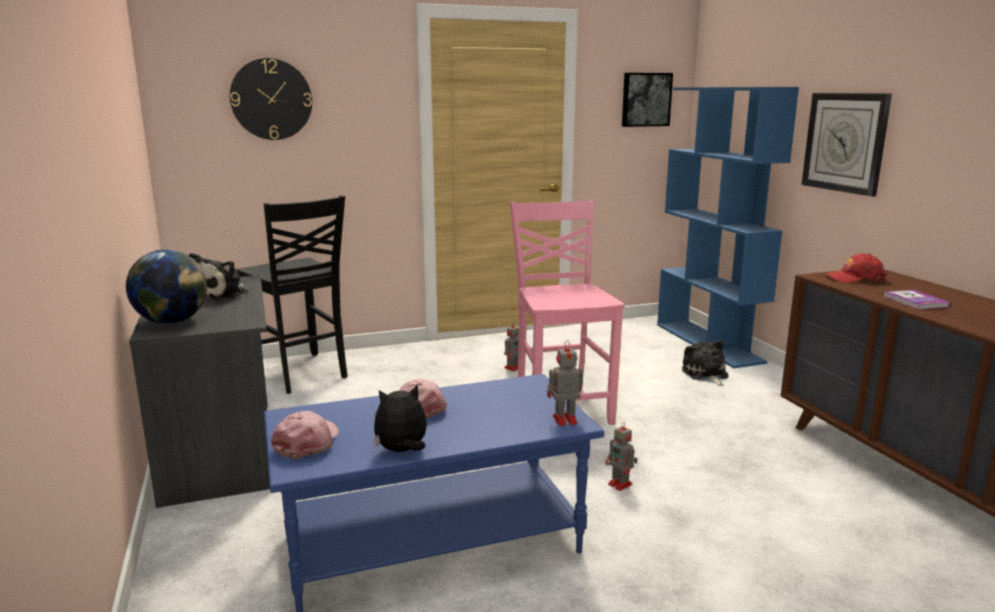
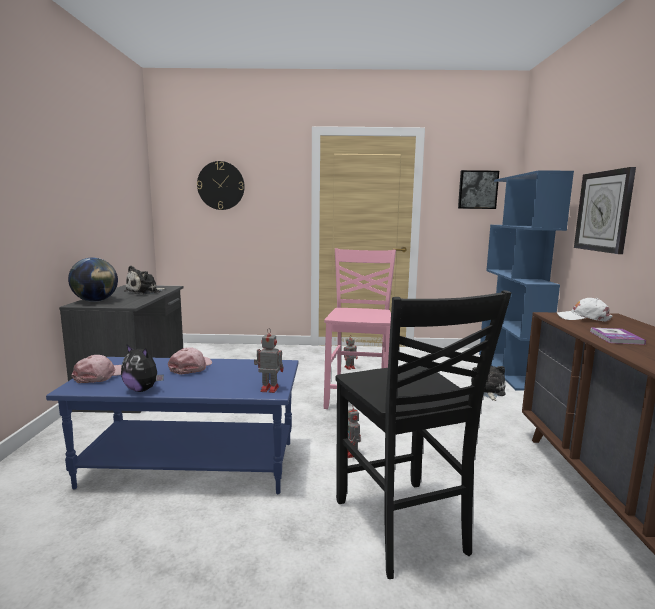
camera: 20 degrees right, 5 degrees down
black chair [237,195,348,394] -> black chair moved to [336,290,511,579]
plush toy [374,384,427,452] -> plush toy turned 150 degrees counterclockwise [121,345,164,392]
red cap [825,253,888,283] -> white cap [557,298,612,322]

